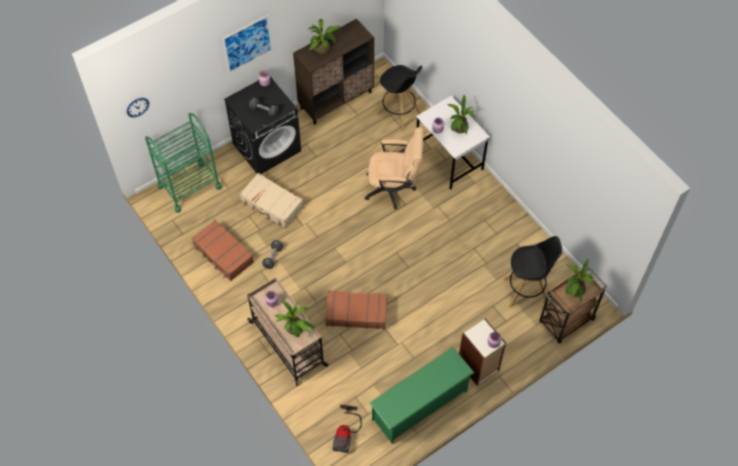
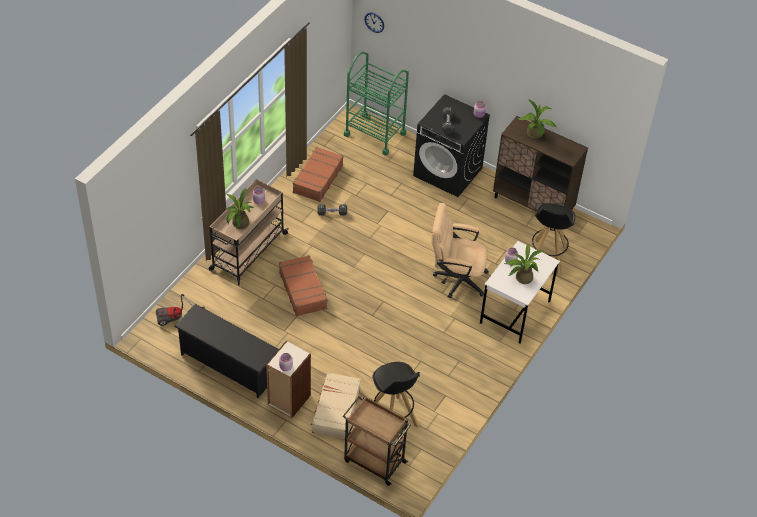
camera: 65 degrees right, 10 degrees down
picture [222,14,273,73] -> none
beige suitcase [240,173,303,228] -> beige suitcase moved to [311,372,361,440]
beige office chair [365,127,423,209] -> beige office chair turned 120 degrees clockwise [432,203,489,299]
green shoe rack [370,347,474,443] -> black shoe rack [174,304,279,398]
potted plant [565,259,594,302] -> none

